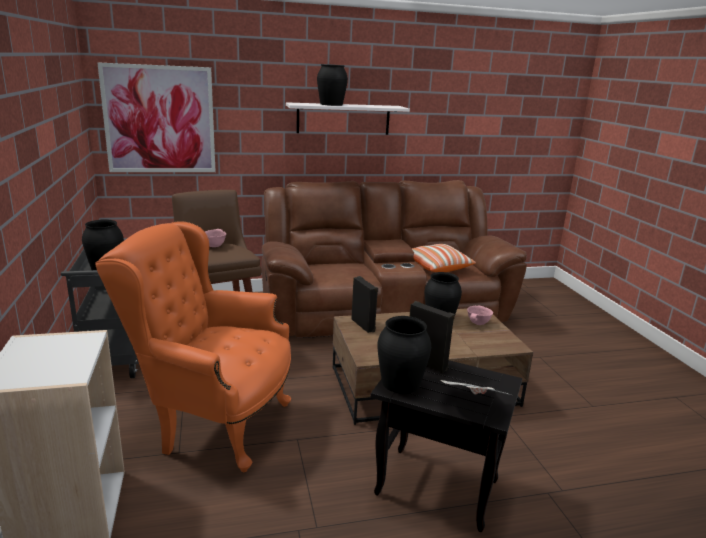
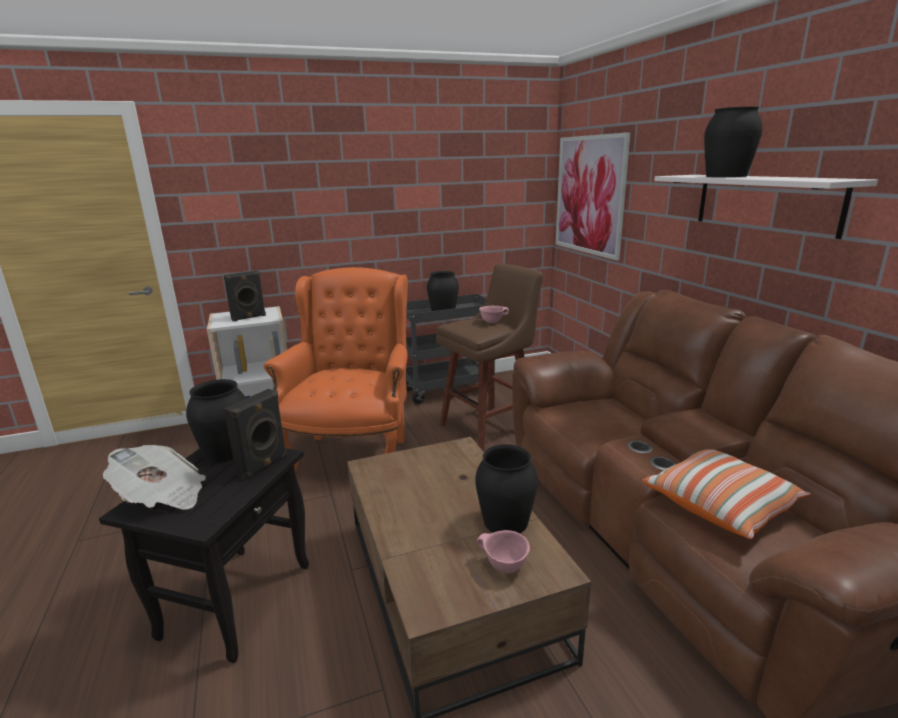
camera: 85 degrees right, 0 degrees up
black speaker [351,276,378,333] -> black speaker moved to [224,271,266,321]

